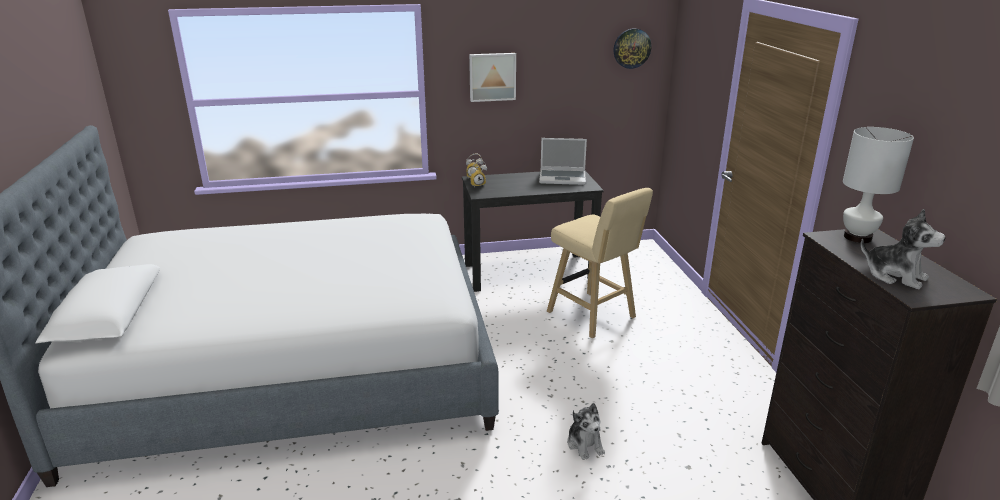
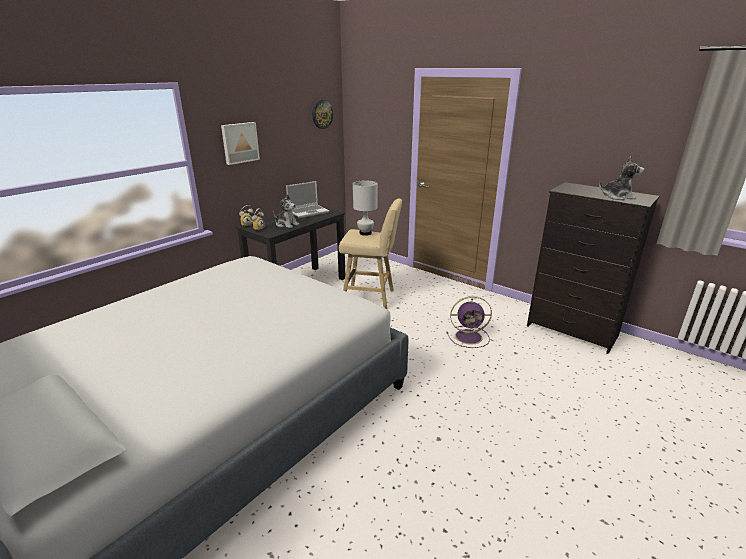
camera: 40 degrees left, 0 degrees up
plush toy [567,403,605,460] -> plush toy moved to [273,194,299,228]
white table lamp [843,127,914,243] -> white table lamp moved to [353,181,378,236]
none -> purple fan [447,296,492,348]

